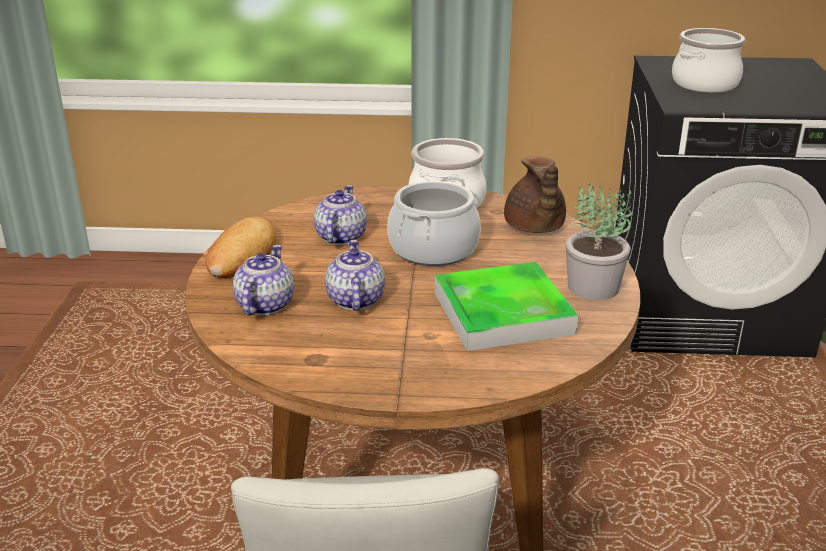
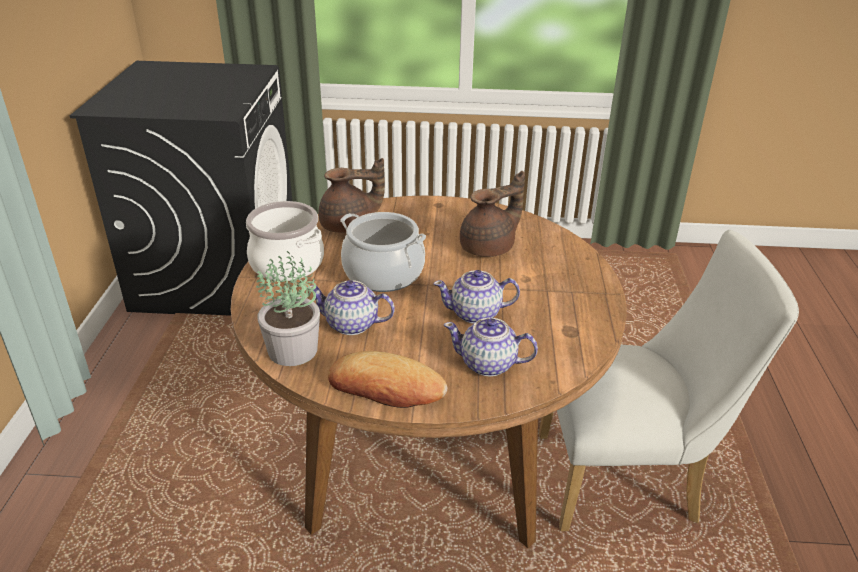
camera: 90 degrees left, 5 degrees up
tray [435,262,578,351] -> brown teapot [460,171,525,257]
potted plant [566,183,632,300] -> potted plant moved to [256,251,320,366]
cooking pot [672,28,745,93] -> none

